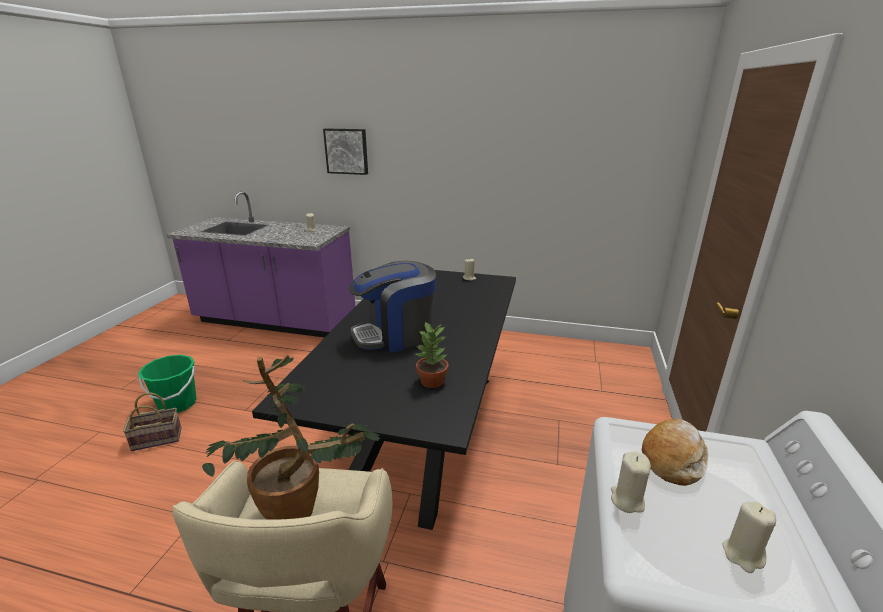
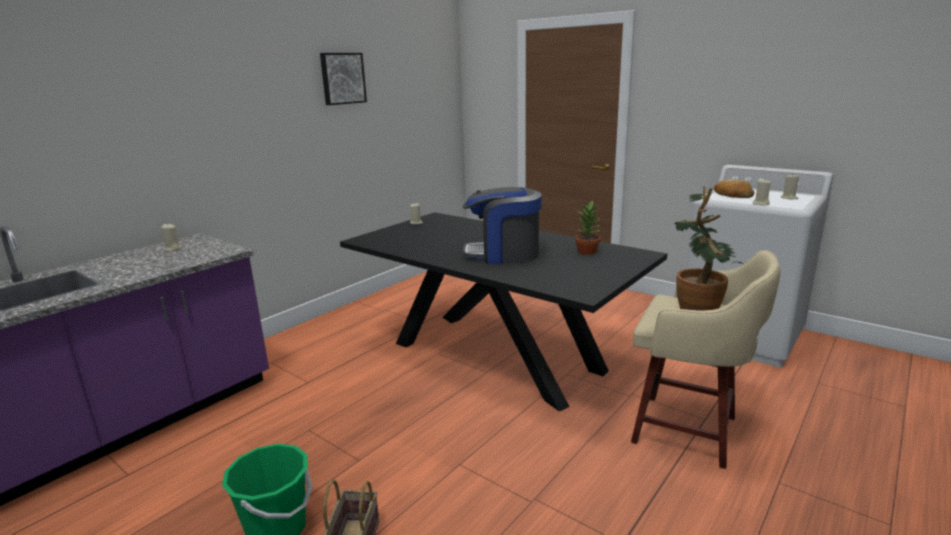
camera: 65 degrees left, 5 degrees down
picture [323,128,368,175] -> picture moved to [320,53,367,105]
coffee machine [349,261,436,353] -> coffee machine turned 90 degrees clockwise [463,187,542,264]

